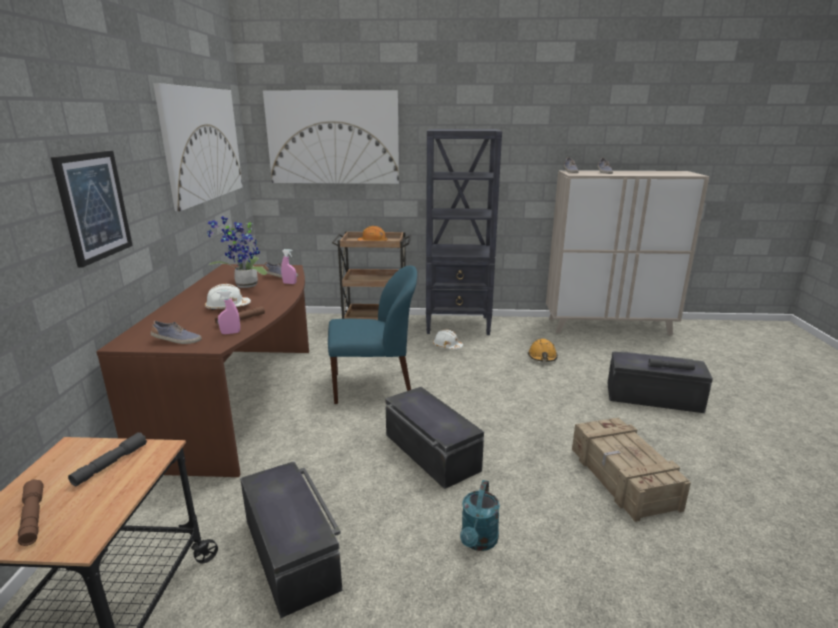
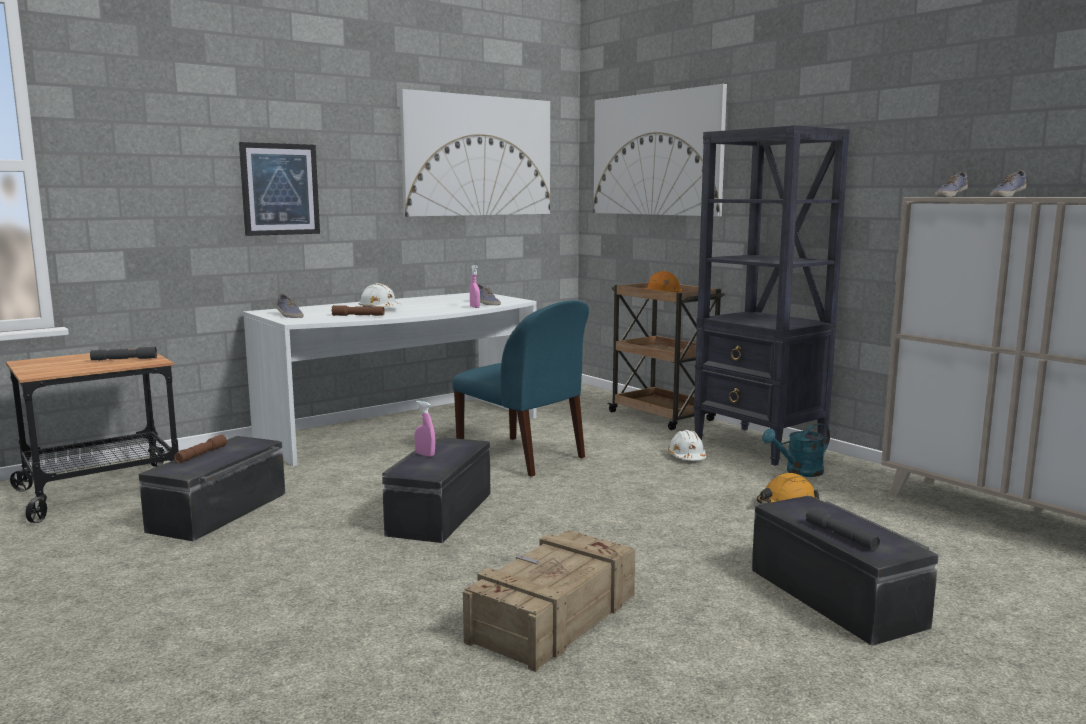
camera: 50 degrees right, 10 degrees down
brown flashlight [18,479,44,546] -> brown flashlight moved to [174,434,227,463]
brown desk [96,264,309,477] -> white desk [243,293,537,466]
potted plant [207,216,267,288] -> none
pink spray bottle [217,290,240,334] -> pink spray bottle moved to [415,401,435,457]
turquoise watering can [460,480,500,551] -> turquoise watering can moved to [762,423,830,477]

